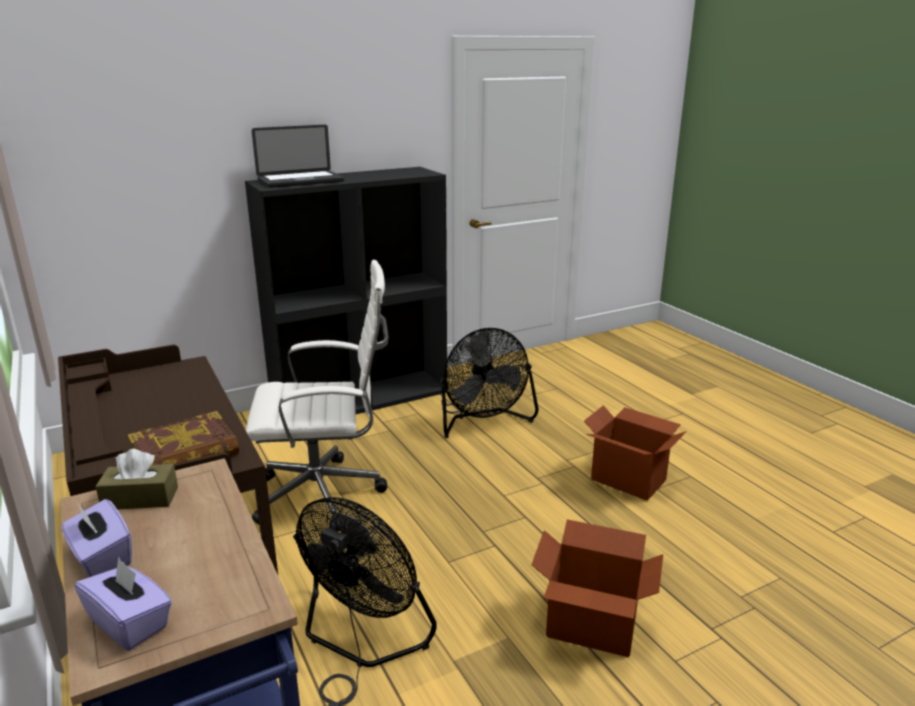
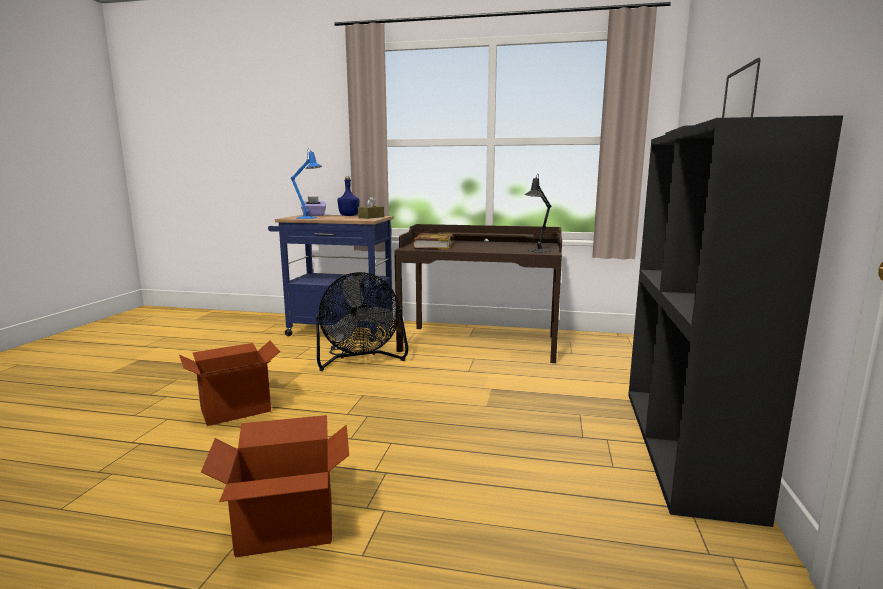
camera: 130 degrees right, 10 degrees down
purple tissue box [61,499,132,577] -> blue bottle [338,176,359,216]
white office chair [246,260,389,531] -> none
black fan [440,328,539,438] -> none
none -> blue table lamp [291,148,322,219]
none -> black table lamp [525,174,551,253]

